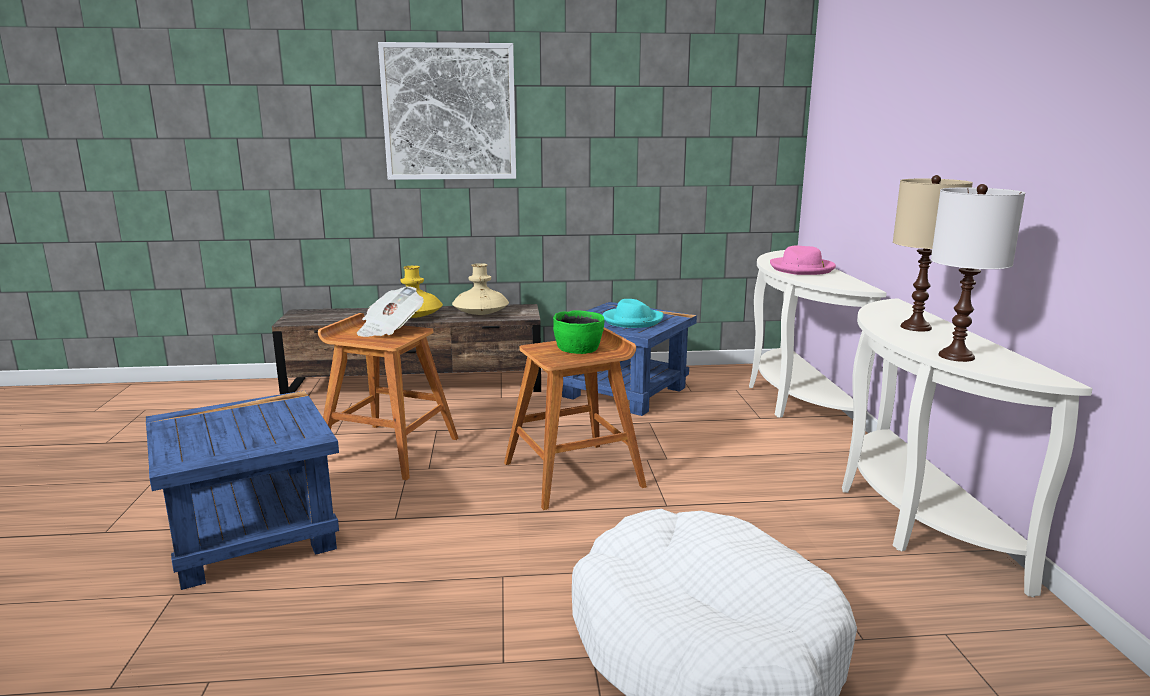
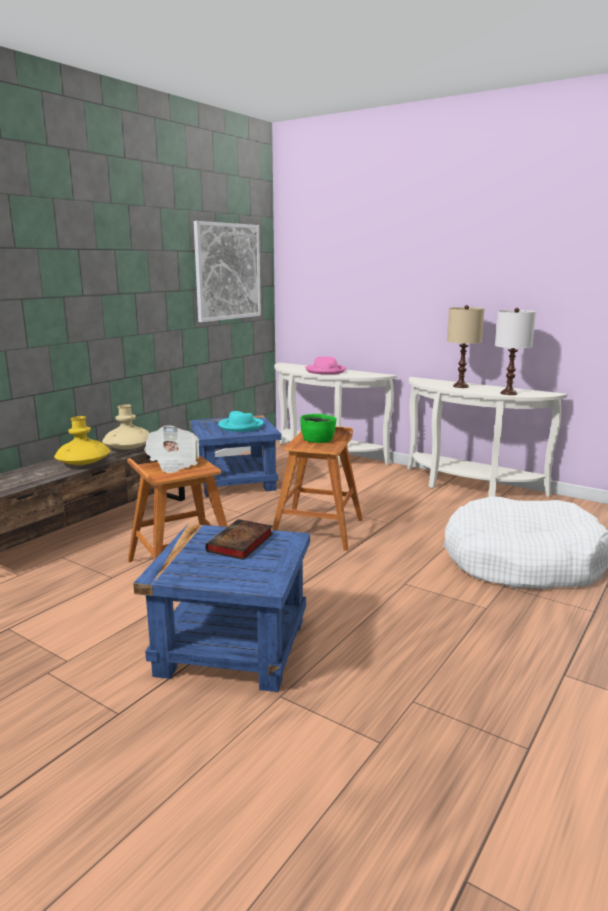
camera: 50 degrees left, 0 degrees up
picture [378,42,516,180] -> picture moved to [193,221,261,322]
none -> book [205,519,273,560]

